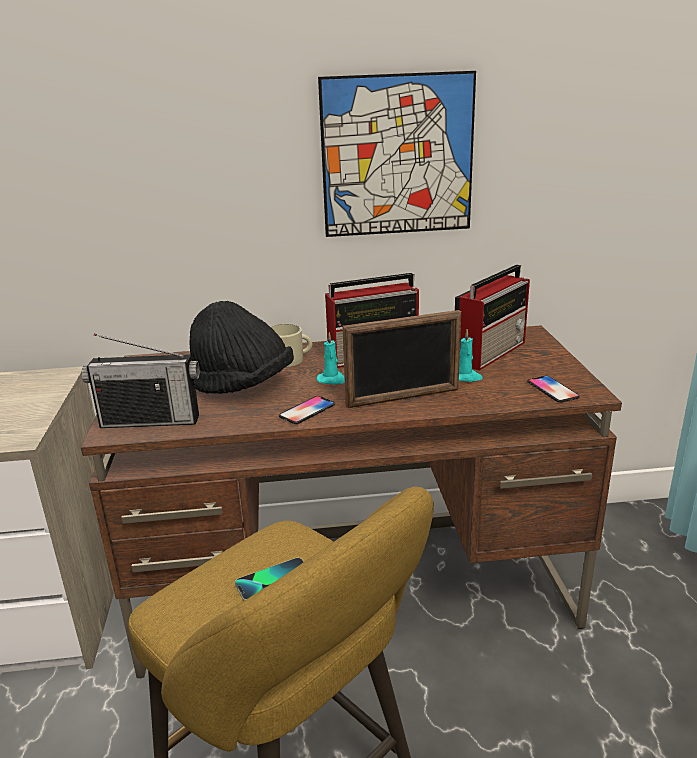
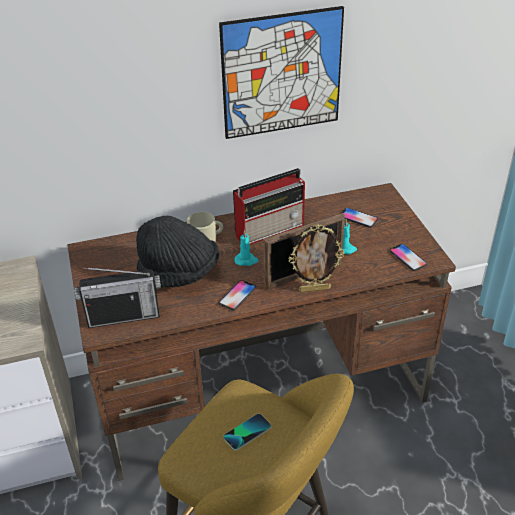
camera: 10 degrees left, 15 degrees up
radio [455,265,530,371] -> phone [340,208,378,228]
none -> picture frame [288,224,344,292]

